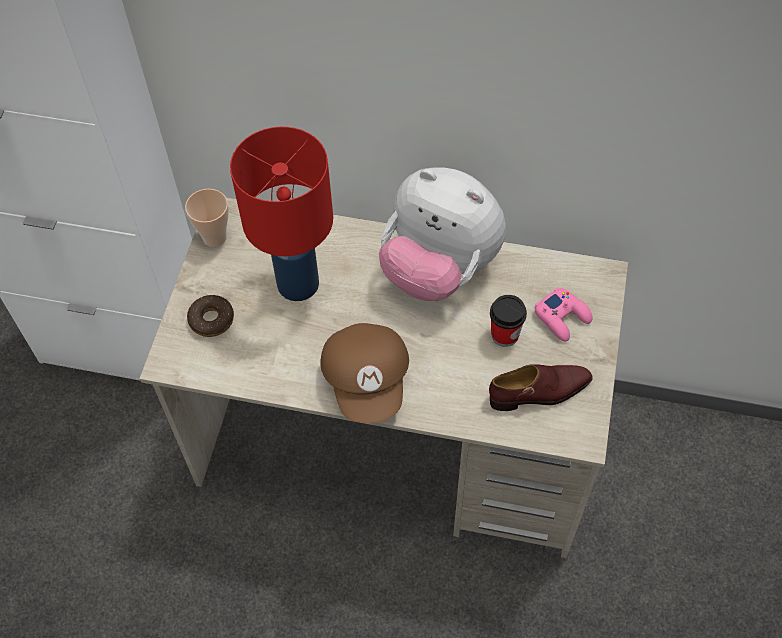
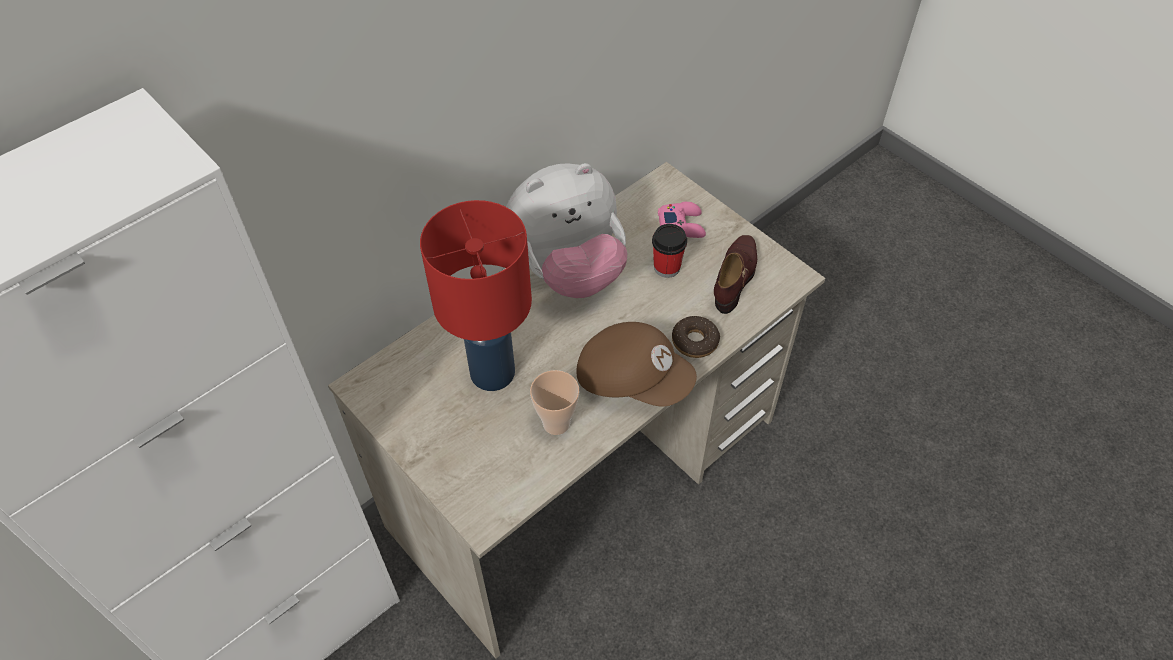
camera: 55 degrees left, 5 degrees down
cup [185,189,229,247] -> cup moved to [530,370,579,435]
donut [187,295,234,337] -> donut moved to [672,316,720,358]

